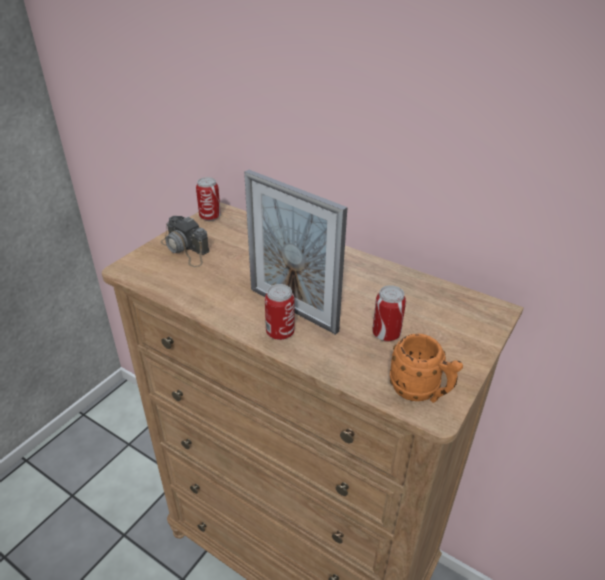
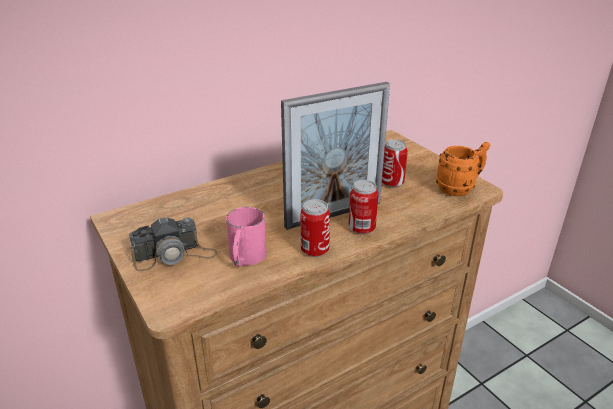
camera: 65 degrees left, 5 degrees down
can [196,177,221,221] -> can moved to [300,199,330,257]
none -> pink mug [226,207,266,267]

